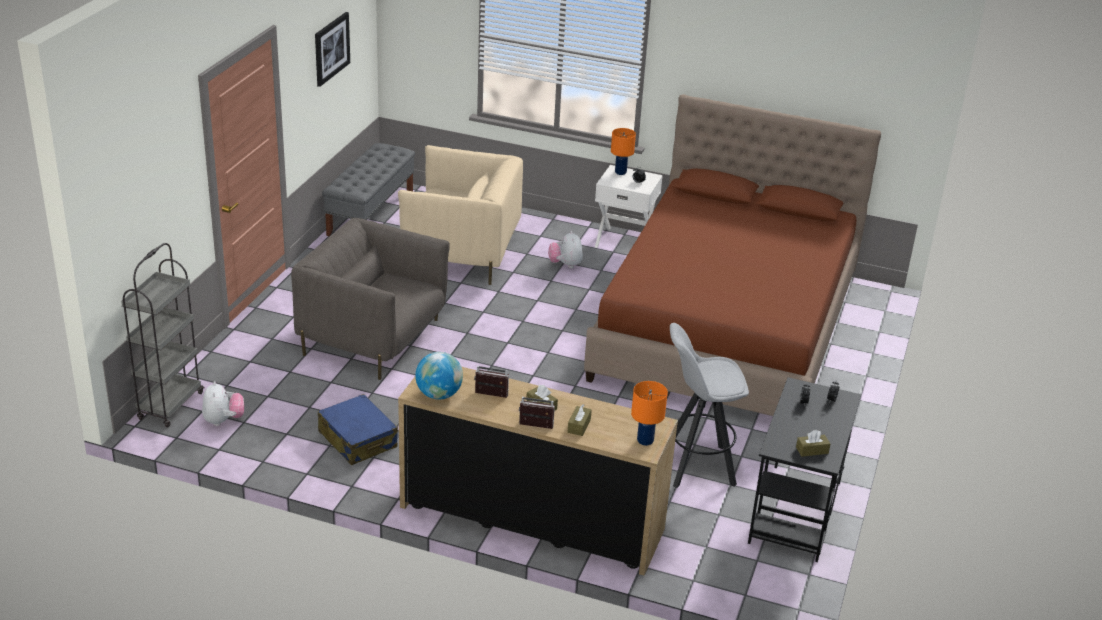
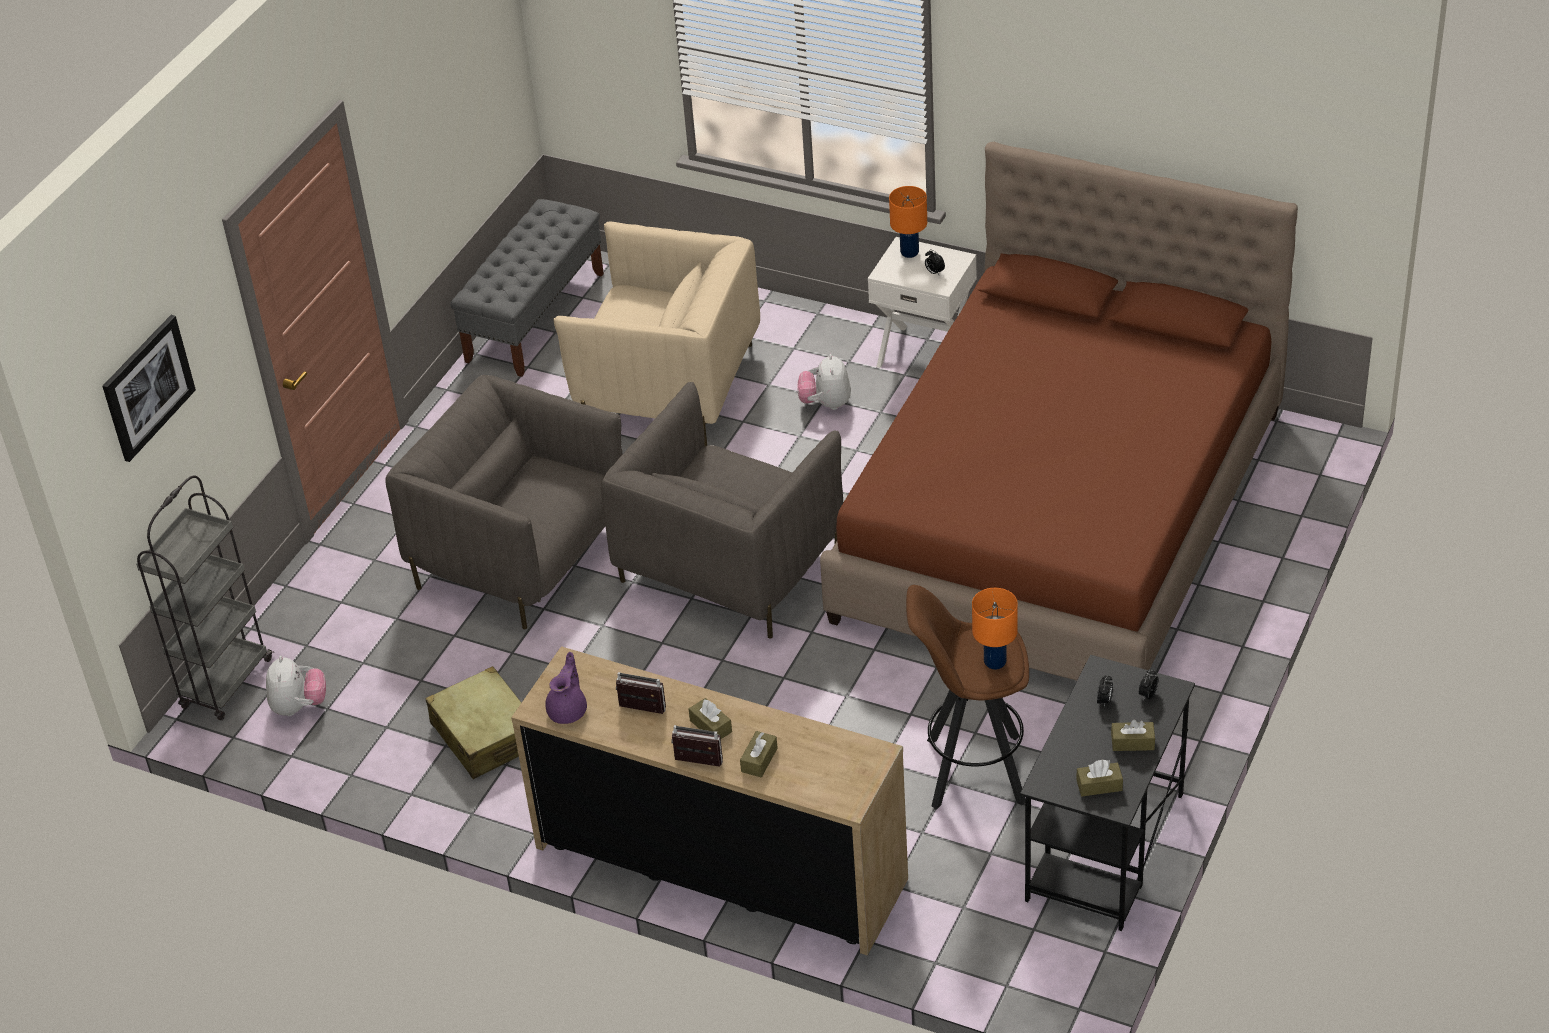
camera: 10 degrees right, 10 degrees up
picture [315,12,350,87] -> picture moved to [102,315,196,462]
blue suitcase [318,394,398,465] -> beige suitcase [425,666,521,779]
globe [415,352,463,400] -> purple teapot [545,652,587,724]
orange table lamp [631,381,668,446] -> orange table lamp moved to [972,588,1018,670]
grey stool [670,323,749,488] -> brown stool [906,585,1029,809]
none -> grey armchair [601,382,843,638]
none -> brown tissue box [1111,720,1155,751]

